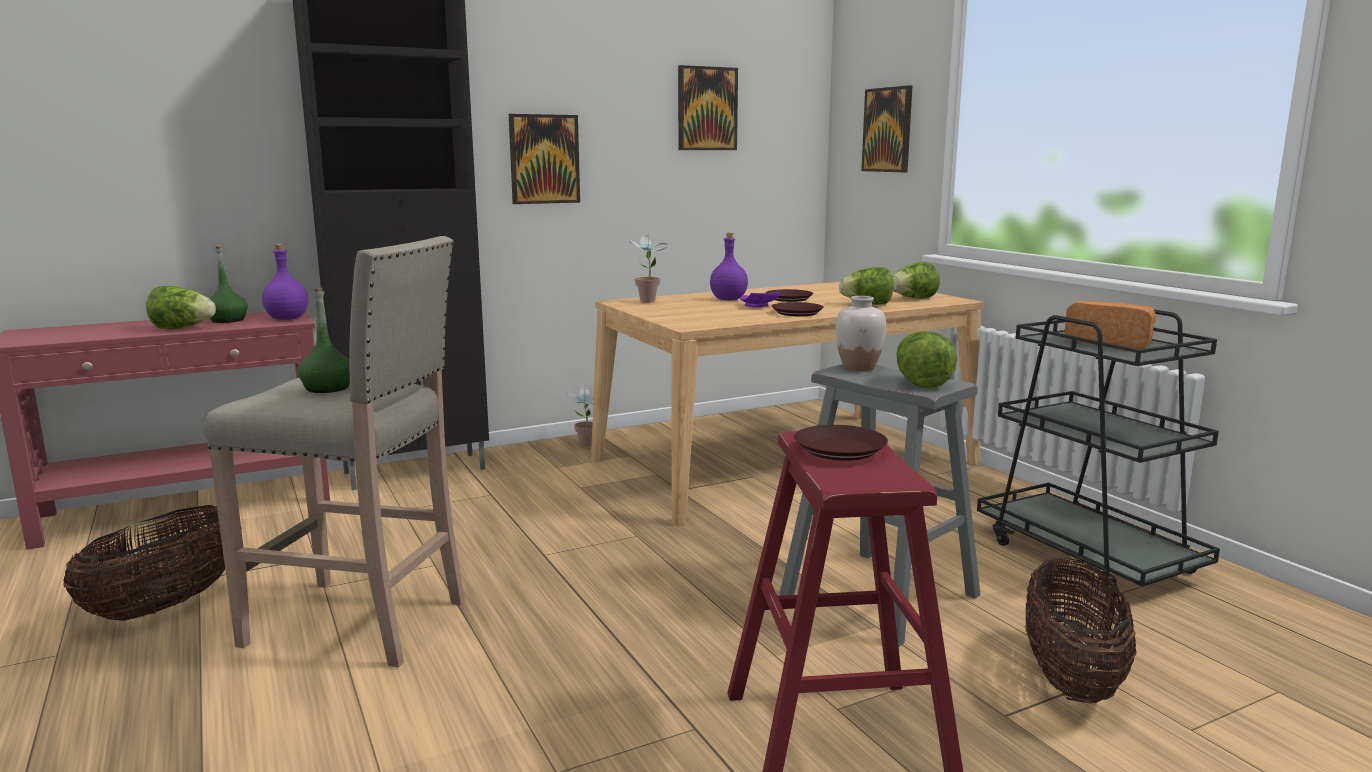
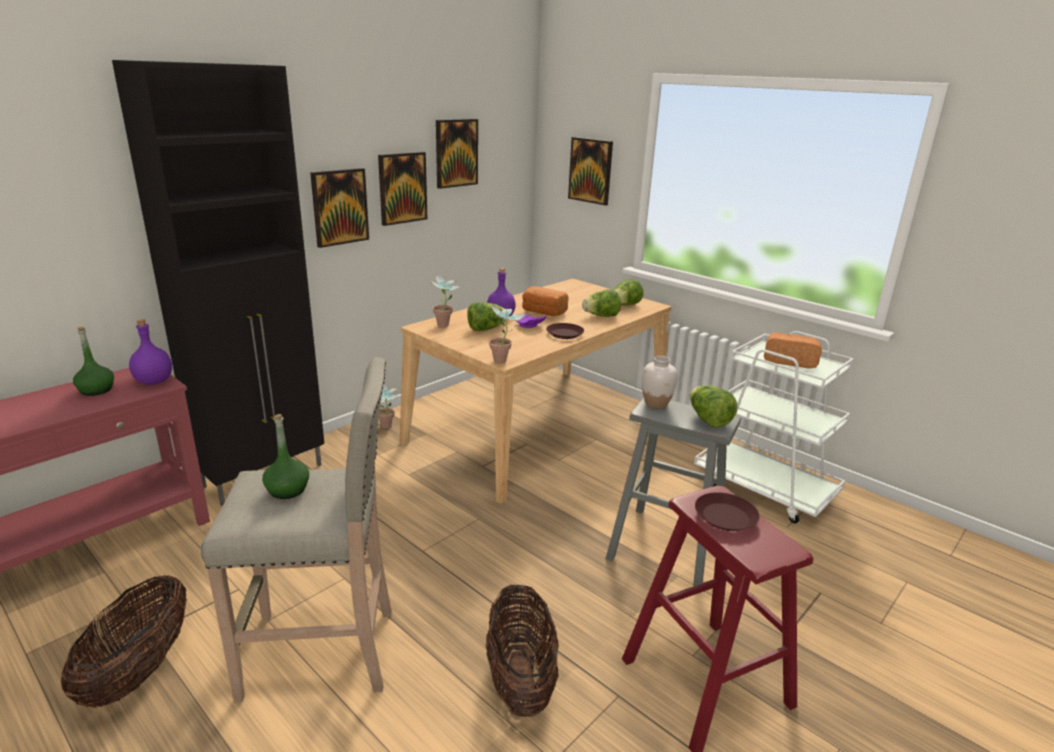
camera: 20 degrees left, 10 degrees up
lettuce [146,286,216,329] -> lettuce moved to [467,302,506,331]
brown plate [766,289,813,302] -> bread [522,286,569,316]
black cart [977,309,1220,597] -> white cart [694,331,854,524]
basket [1025,558,1136,703] -> basket moved to [486,584,559,717]
none -> picture [378,152,427,226]
none -> potted plant [489,304,526,363]

